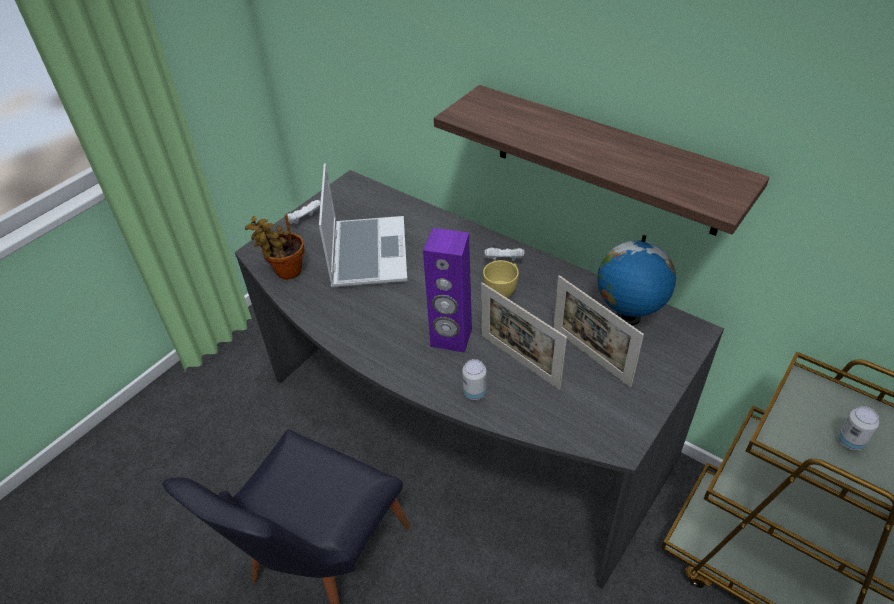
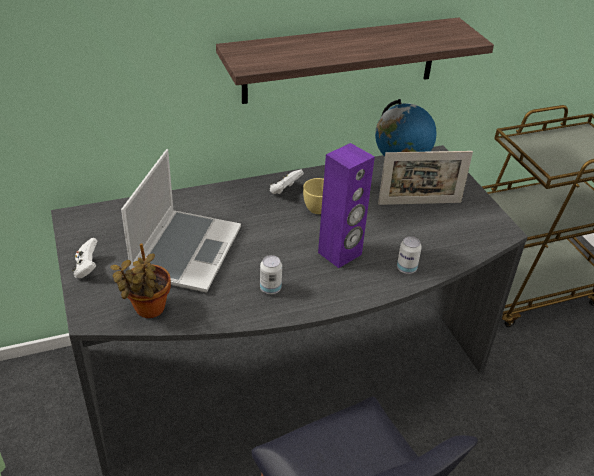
camera: 60 degrees left, 5 degrees down
laptop [319,163,407,287] -> laptop turned 75 degrees clockwise [121,149,241,293]
picture frame [481,282,567,390] -> none
can [838,406,879,450] -> can moved to [260,255,282,294]

